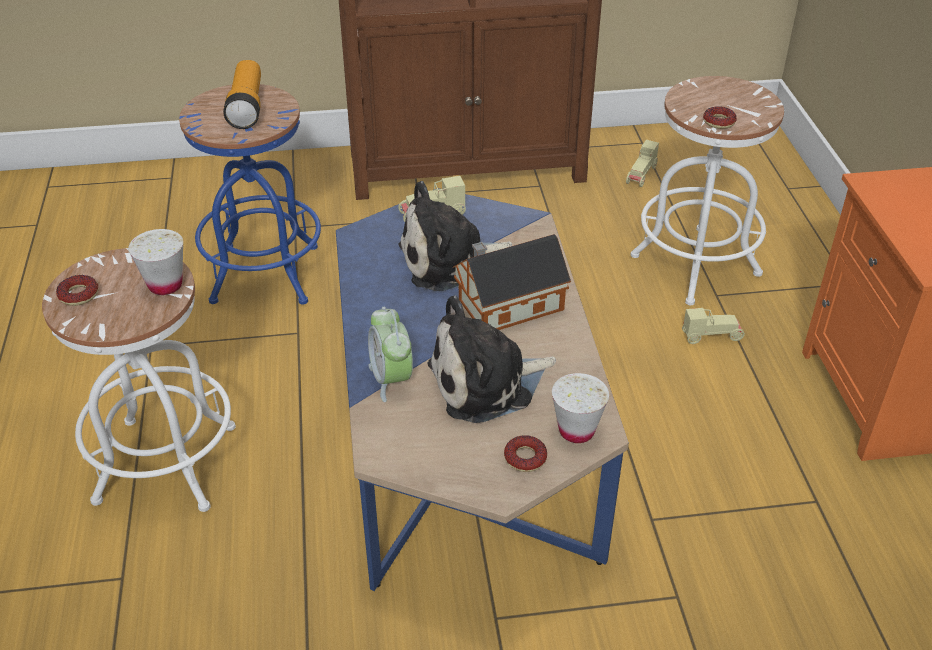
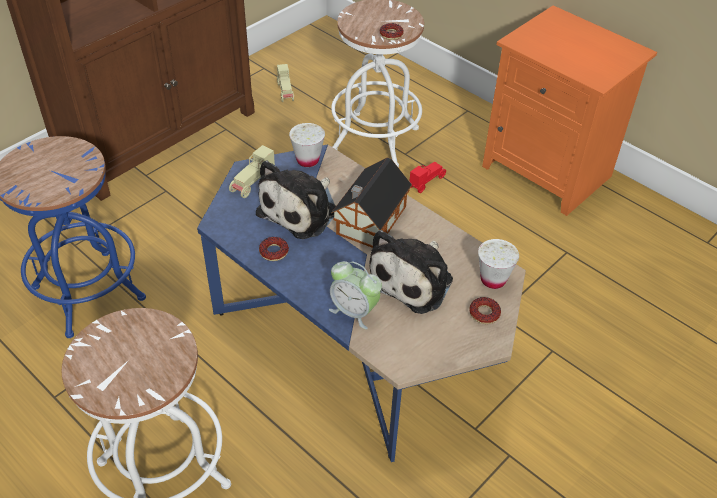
camera: 40 degrees left, 5 degrees up
donut [56,275,98,306] -> donut moved to [259,237,289,261]
white cup [128,229,183,295] -> white cup moved to [289,123,325,167]
flashlight [223,60,261,129] -> none
beige toy car [682,308,745,344] -> red toy car [409,162,446,193]

